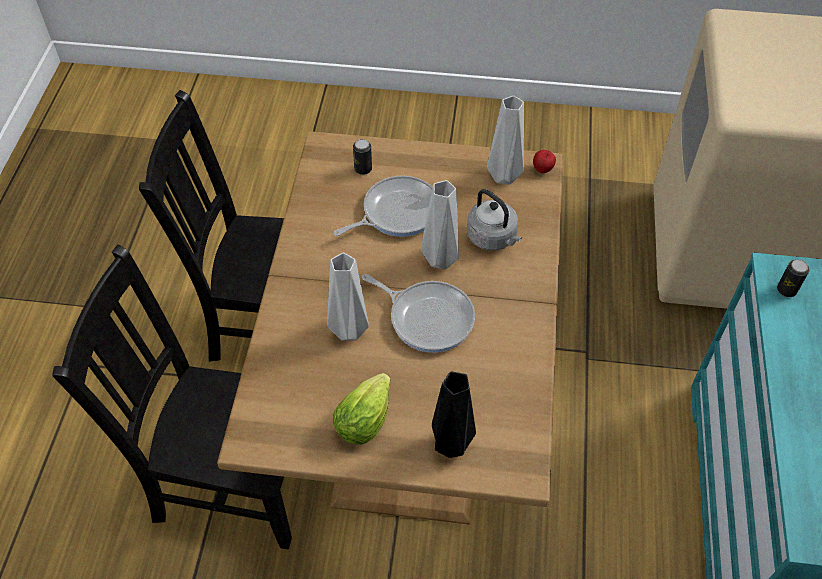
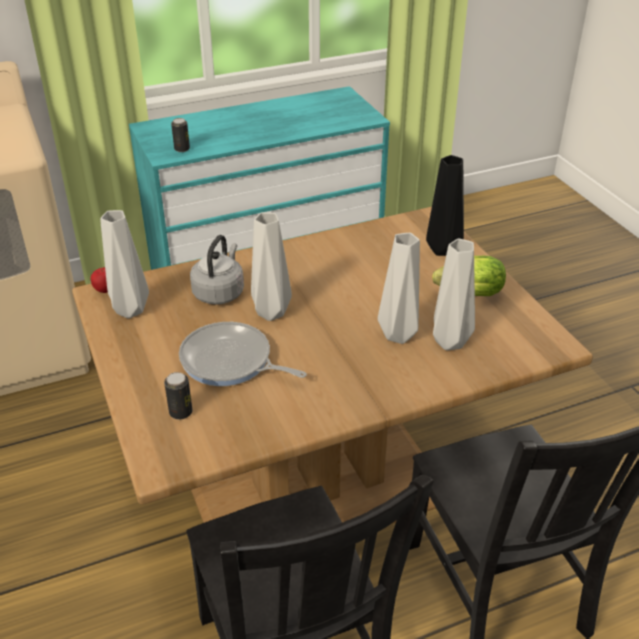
camera: 120 degrees left, 15 degrees down
frying pan [362,274,475,353] -> none
none -> grey vase [433,239,475,350]

